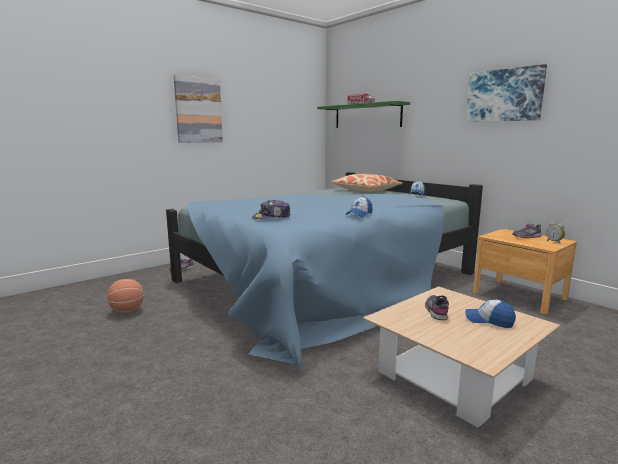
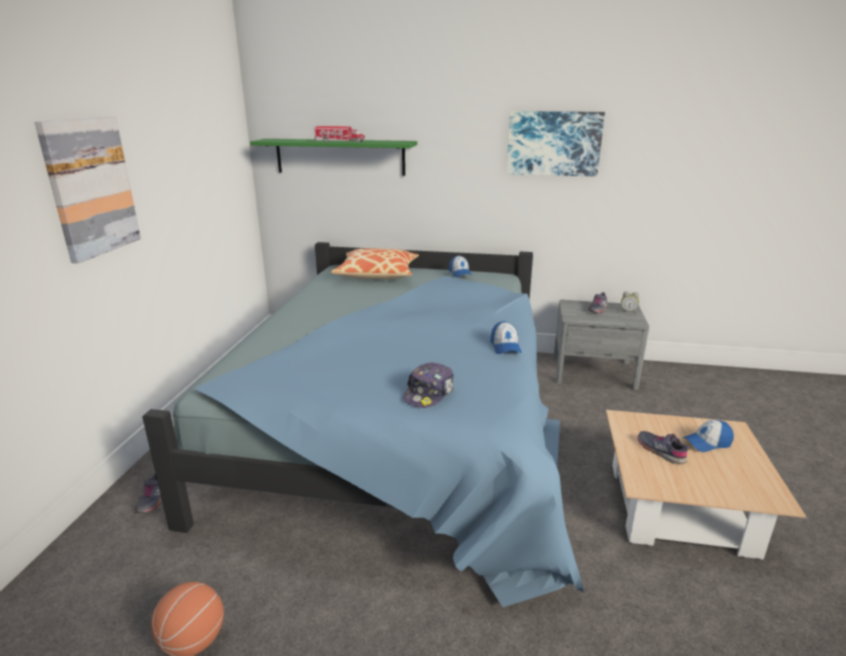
camera: 40 degrees left, 10 degrees up
brown nightstand [473,229,577,315] -> grey nightstand [554,300,649,390]

